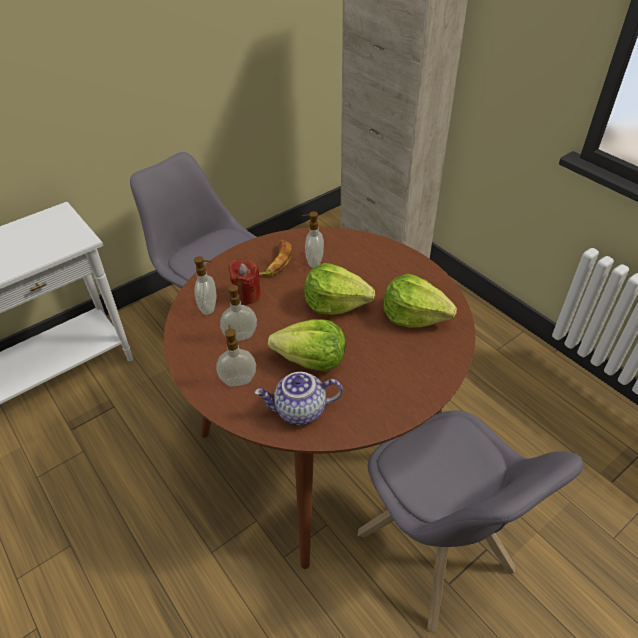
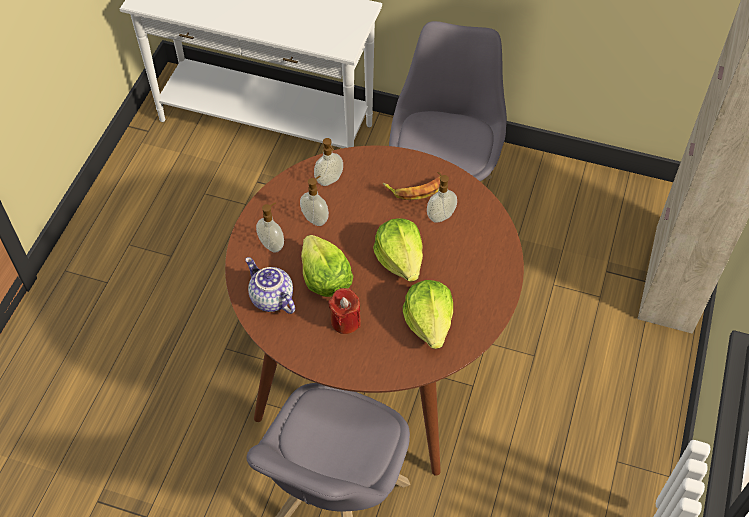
camera: 55 degrees right, 10 degrees up
red candle [229,259,261,305] -> red candle moved to [328,288,361,334]

